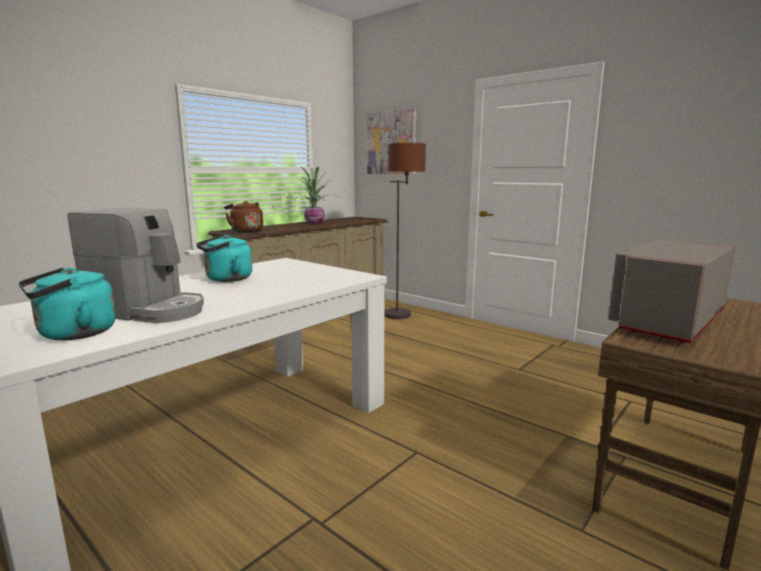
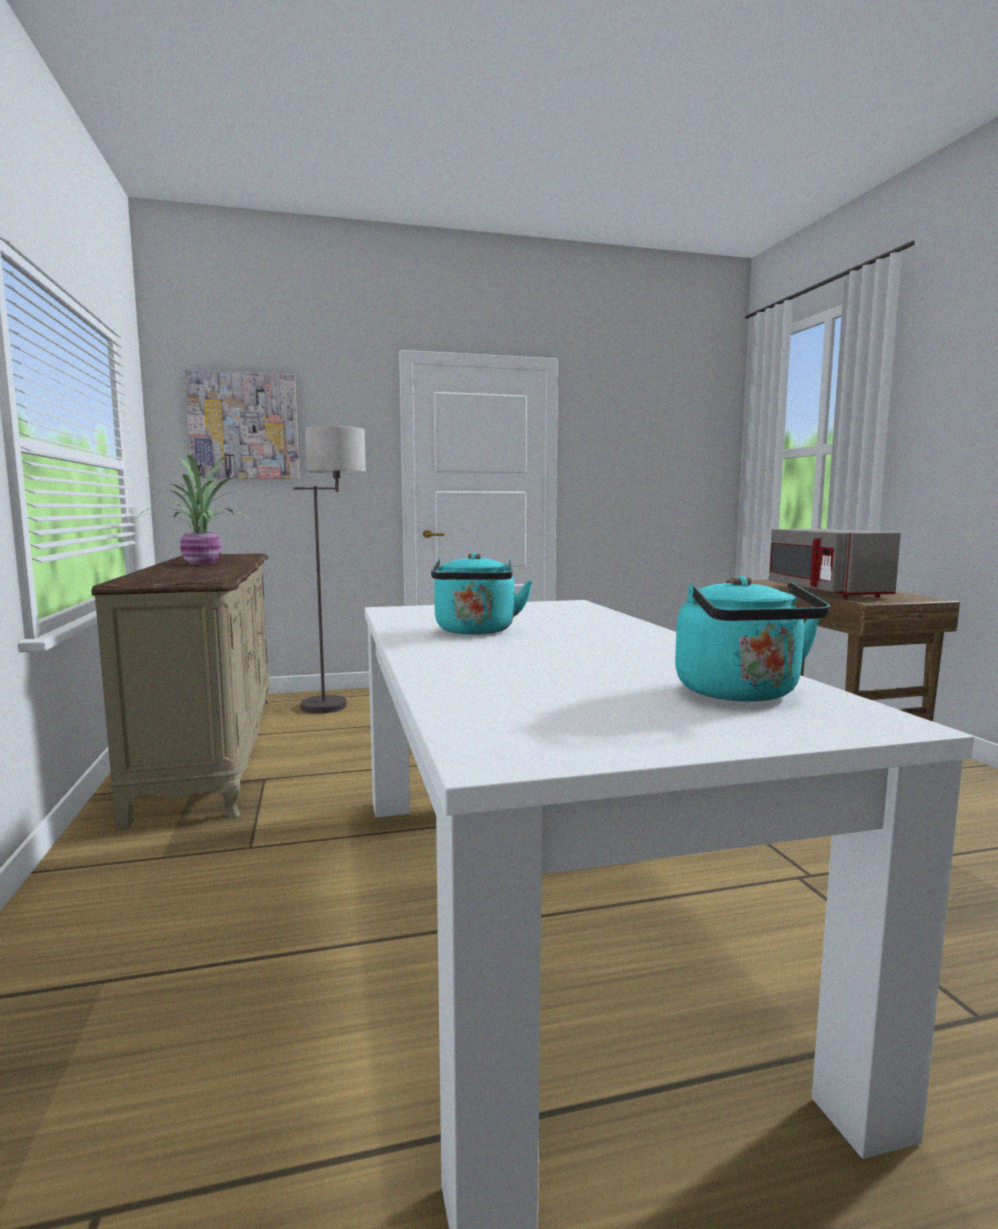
camera: 55 degrees left, 5 degrees down
coffee machine [67,208,204,323] -> none
brown kettle [224,201,263,233] -> none
brown floor lamp [384,143,426,319] -> grey floor lamp [293,426,366,713]

